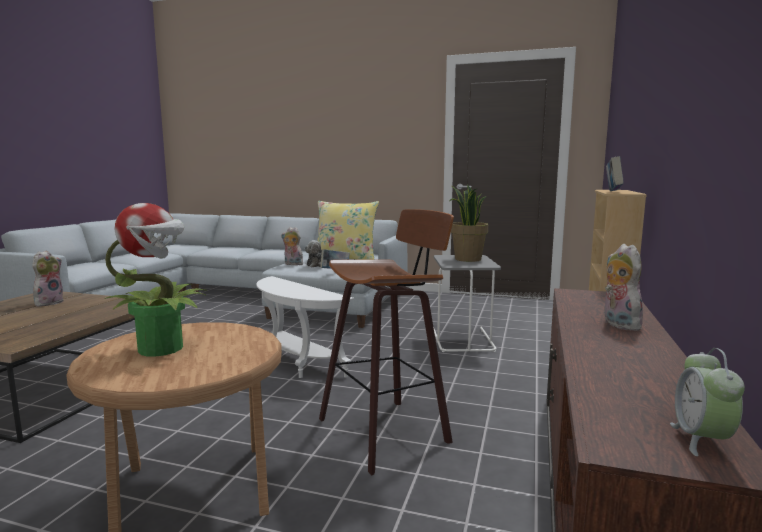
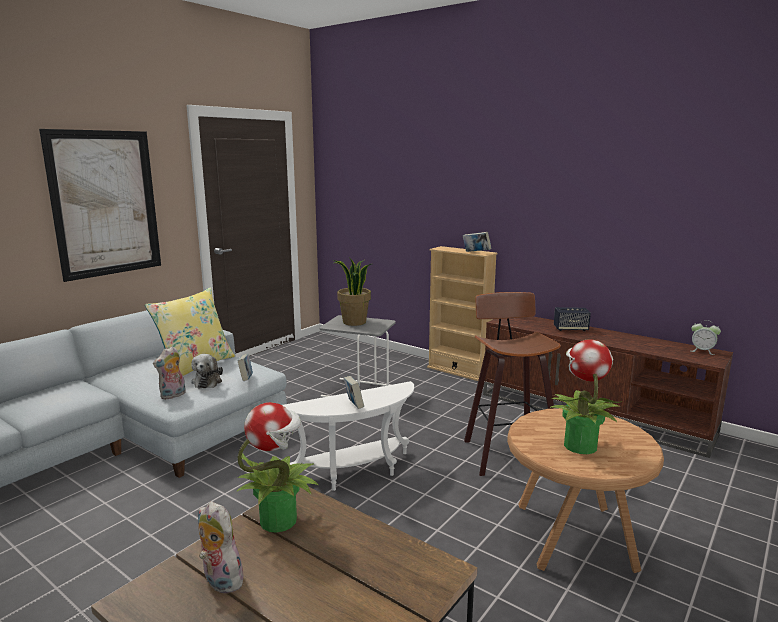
camera: 70 degrees left, 5 degrees up
plush toy [605,244,643,331] -> speaker [554,307,591,331]
none -> picture [39,129,161,282]
none -> potted plant [237,402,318,533]
none -> book [344,376,364,409]

